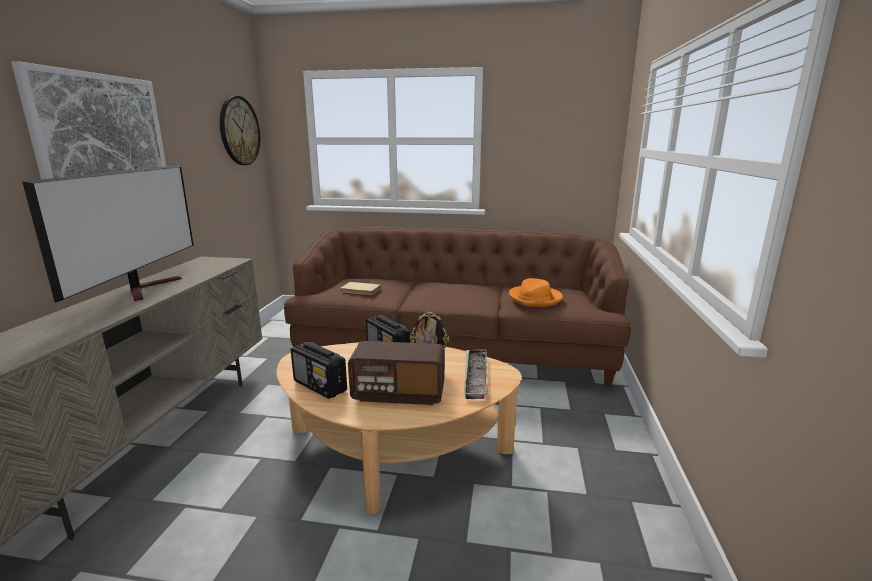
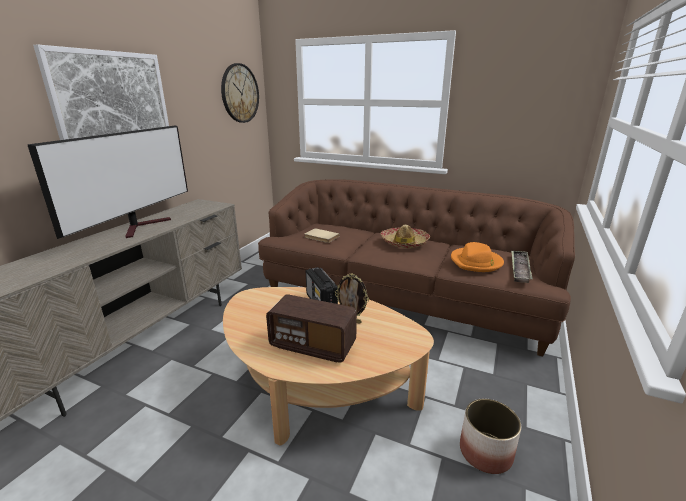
camera: 15 degrees right, 5 degrees up
radio [291,342,347,399] -> none
tray [464,349,488,399] -> tray moved to [511,250,533,283]
none -> hat [381,225,430,248]
none -> planter [460,399,521,474]

